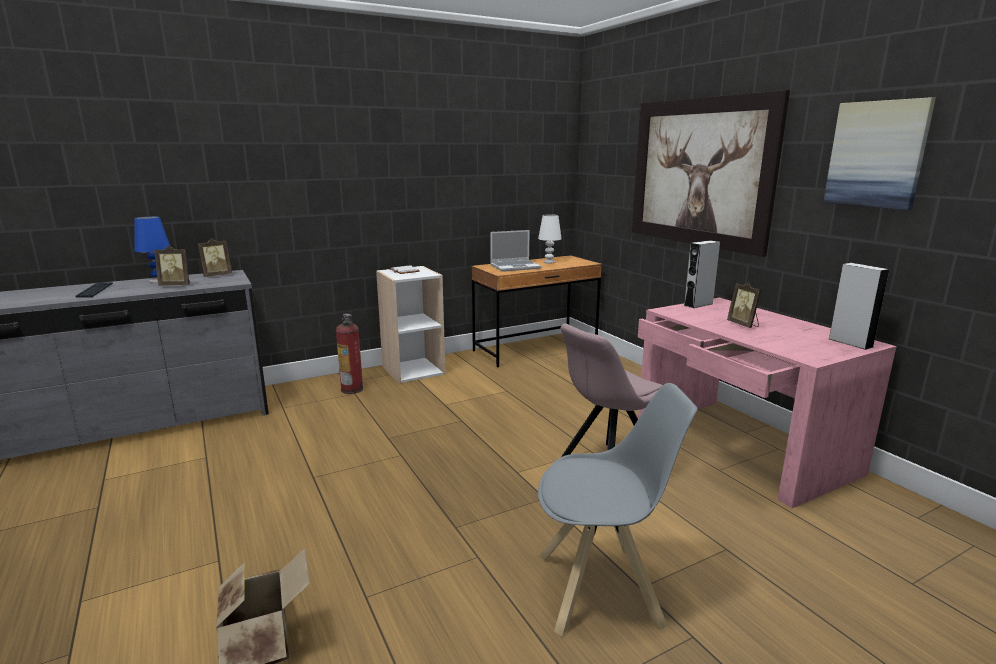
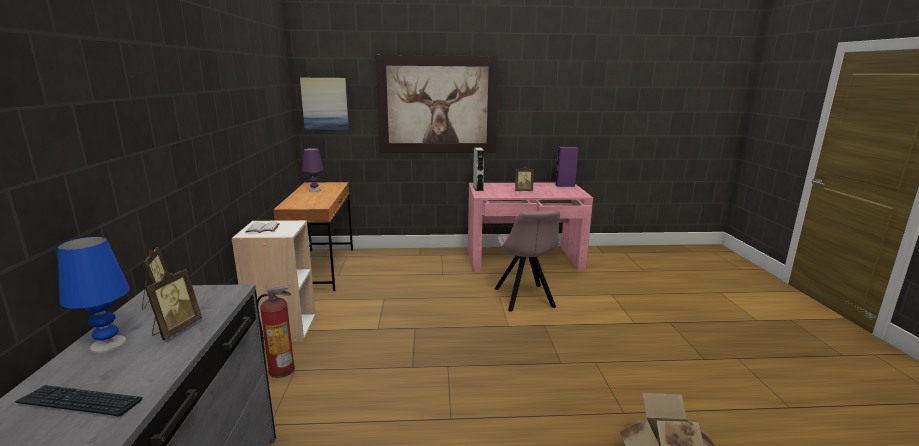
camera: 65 degrees left, 0 degrees up
laptop [490,230,541,272] -> none
white table lamp [538,214,562,263] -> purple table lamp [302,148,324,192]
grey chair [538,383,698,636] -> none
picture [823,97,936,210] -> picture moved to [300,78,349,131]
grey speaker [829,263,889,350] -> purple speaker [555,147,578,187]

